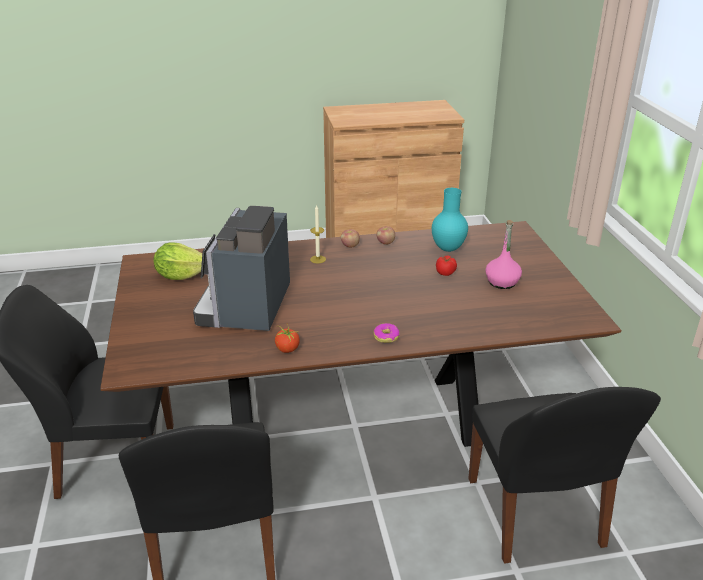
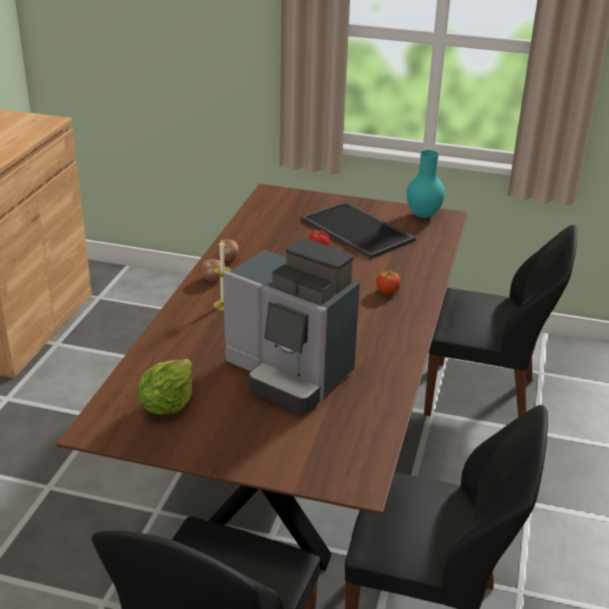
camera: 65 degrees left, 0 degrees up
tomato [275,324,300,353] -> tomato moved to [376,269,402,294]
donut [373,323,399,343] -> none
turquoise vase [432,188,468,252] -> turquoise vase moved to [406,150,445,218]
pink bottle [485,220,522,289] -> tray [301,202,416,259]

